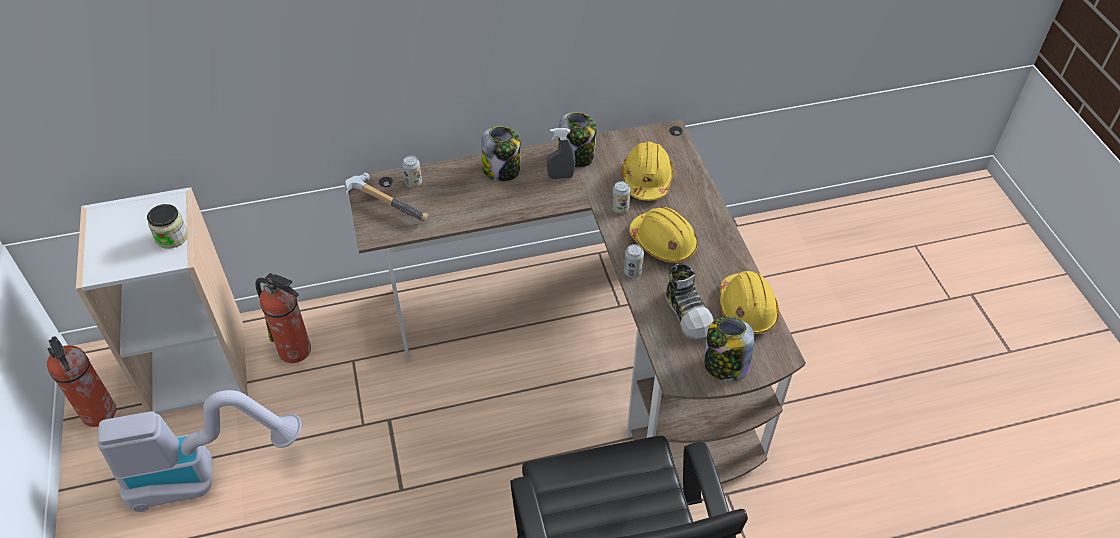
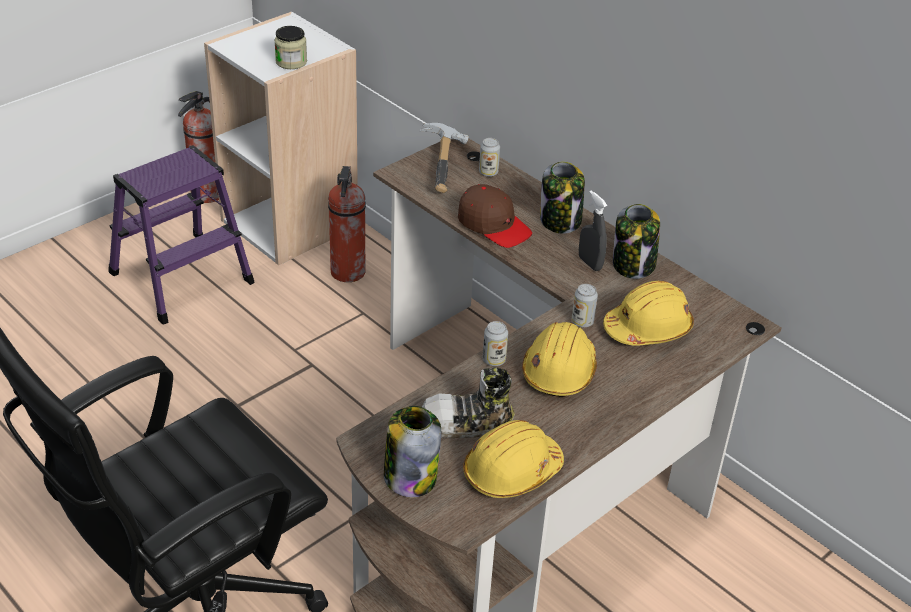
camera: 60 degrees right, 10 degrees down
vacuum cleaner [98,390,302,512] -> purple step ladder [108,145,255,325]
shoe [666,264,714,341] -> shoe turned 45 degrees clockwise [422,367,515,438]
none -> brown cap [458,184,532,248]

